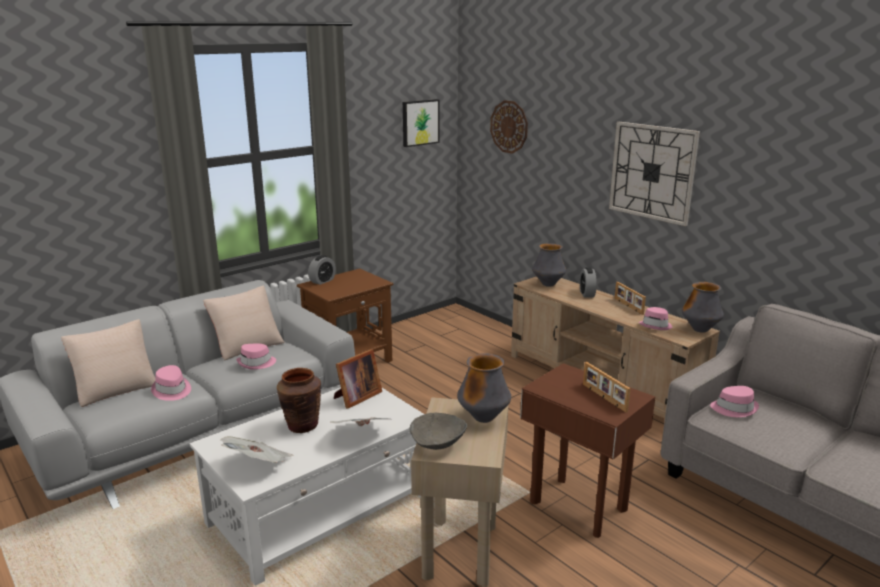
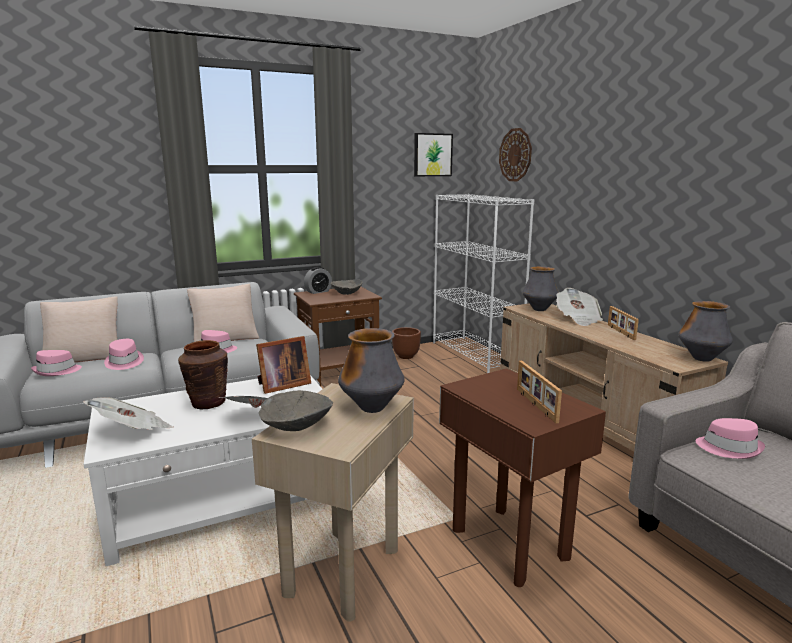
camera: 15 degrees right, 5 degrees down
alarm clock [580,267,597,297] -> newspaper [556,288,603,326]
wall clock [609,122,700,226] -> none
pink hat [639,307,673,330] -> pink hat moved to [31,350,82,376]
none -> grey bowl [331,279,362,295]
none -> brown planter [392,327,421,359]
none -> white bookcase [433,194,534,373]

